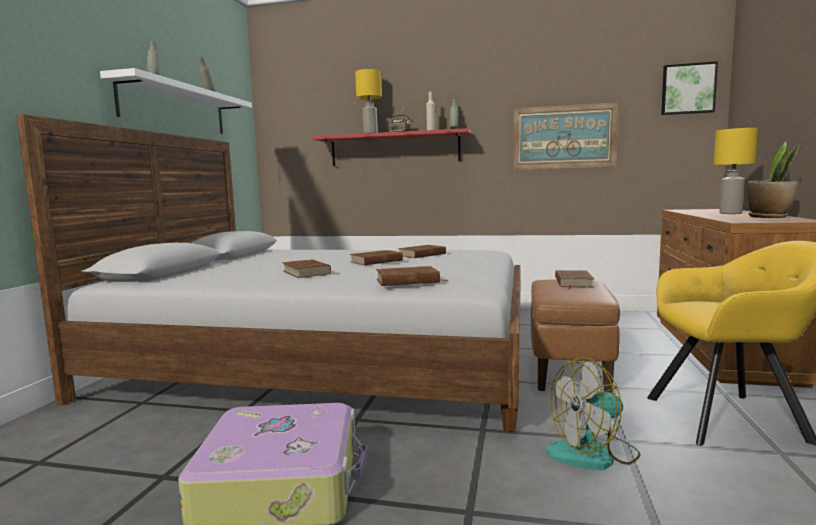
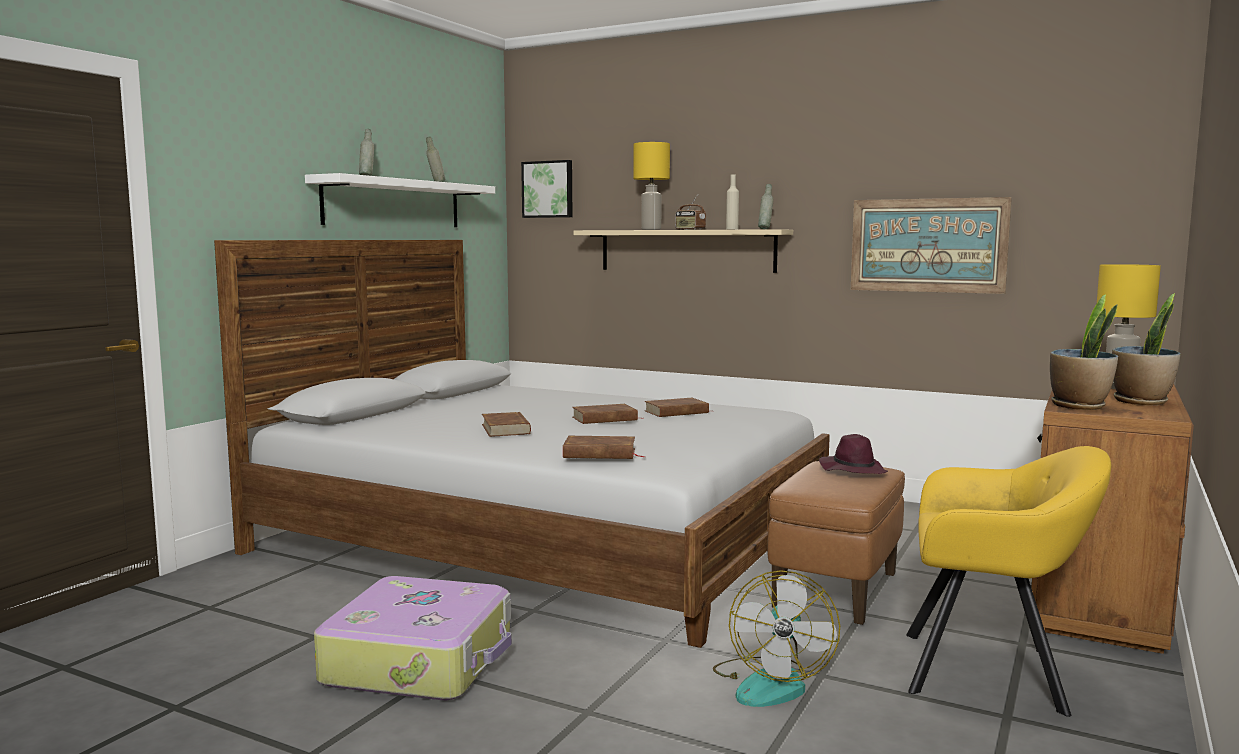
camera: 15 degrees right, 0 degrees up
red shelf [312,128,472,166] -> beige shelf [574,229,793,273]
fan [546,357,641,470] -> fan turned 75 degrees counterclockwise [713,570,840,707]
brown book [555,270,594,289] -> purple hat [819,434,888,474]
picture [661,61,718,115] -> picture moved to [521,160,572,218]
none -> potted plant [1050,294,1118,410]

